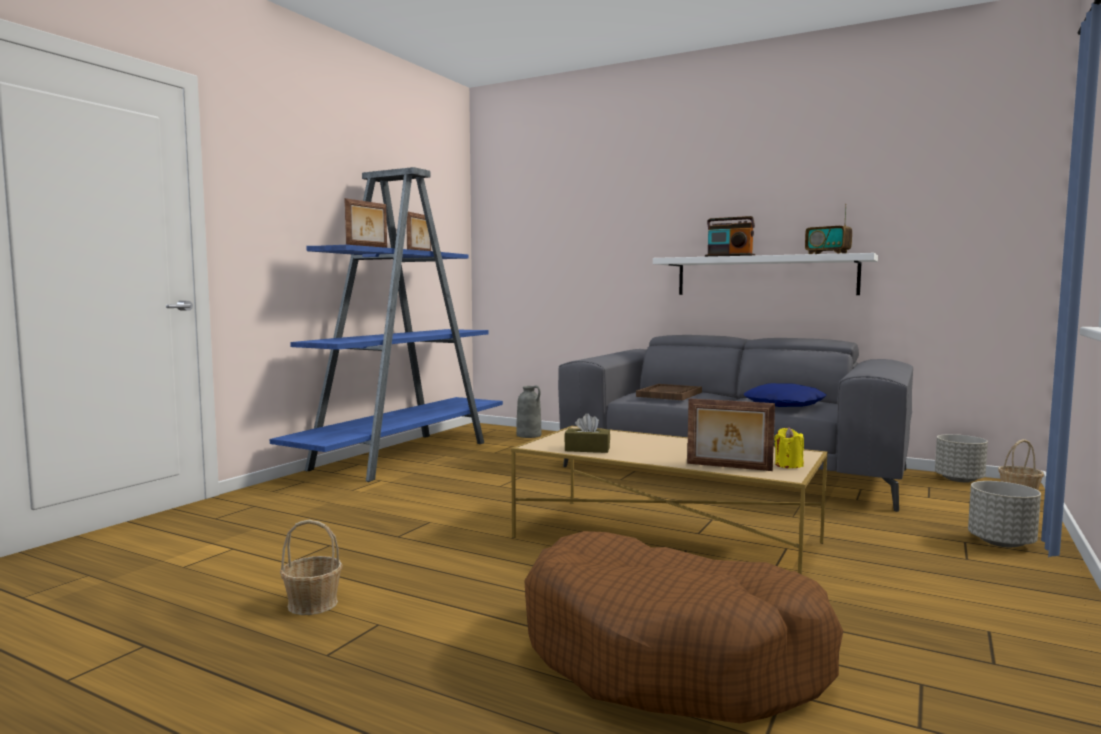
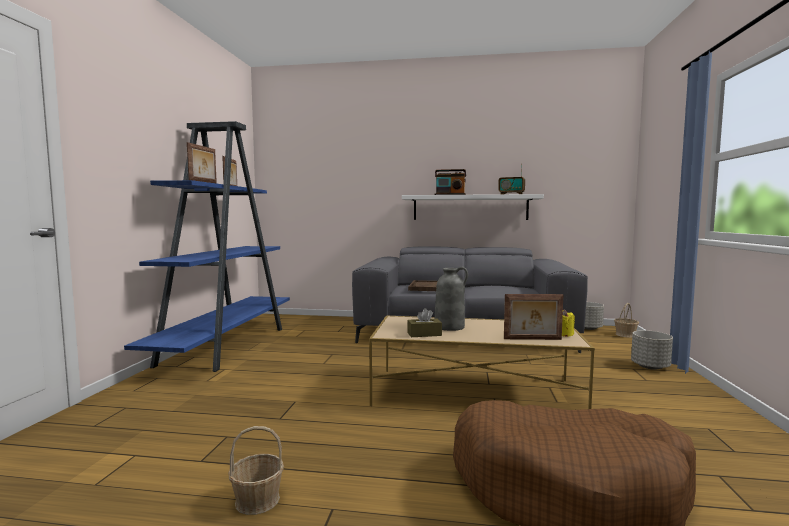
camera: 20 degrees left, 0 degrees up
grey vase [516,385,541,438] -> grey vase moved to [435,267,468,331]
blue pillow [744,383,827,407] -> none

